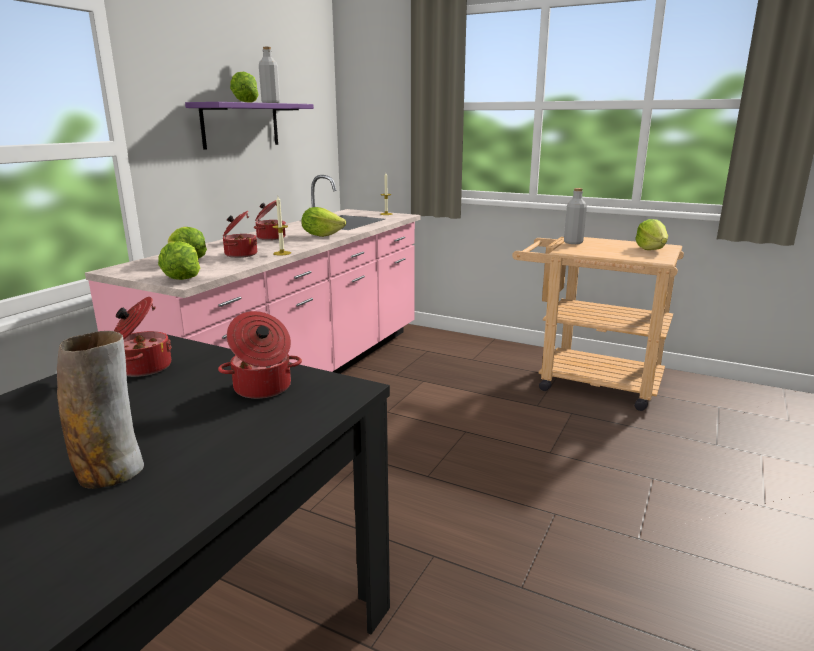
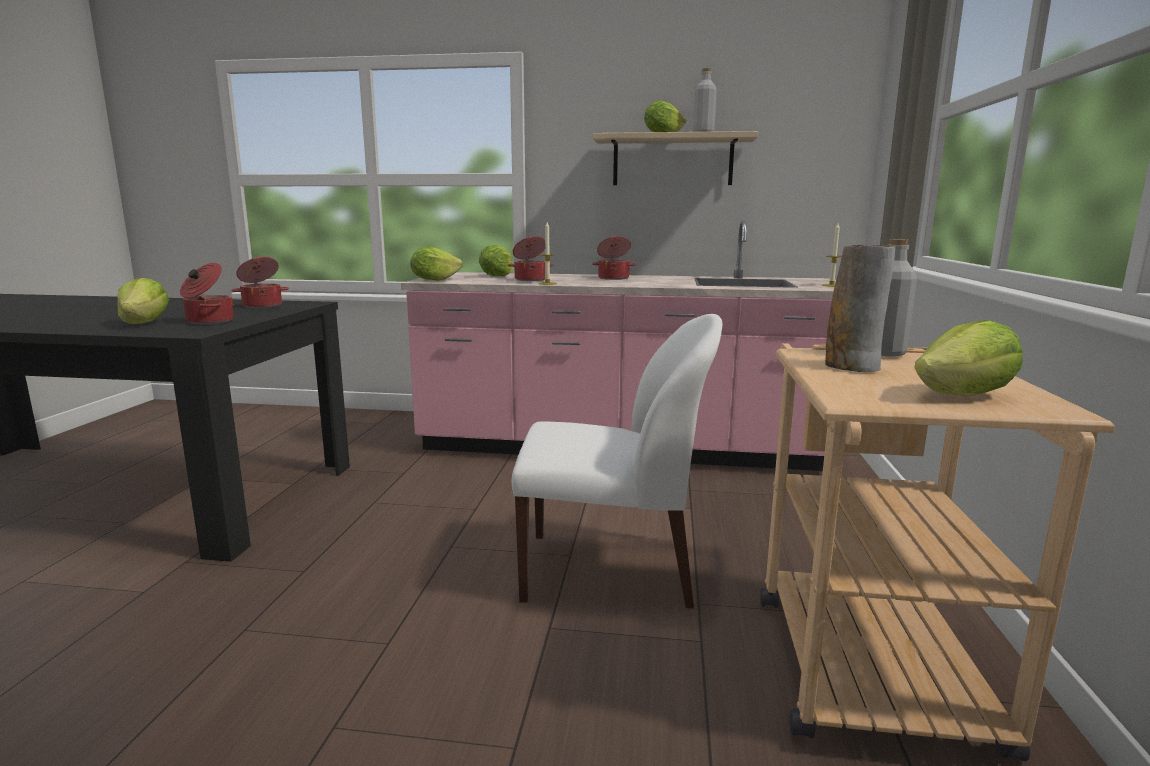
camera: 70 degrees right, 5 degrees down
vase [57,331,144,489] -> vase moved to [825,245,895,372]
purple shelf [185,102,314,150] -> beige shelf [592,131,758,185]
lettuce [301,207,346,237] -> lettuce moved to [117,278,169,324]
none -> white chair [511,314,722,608]

